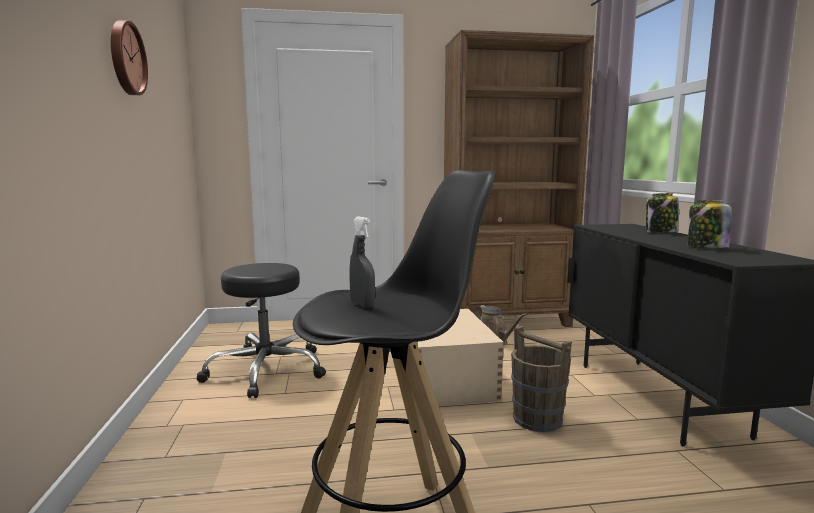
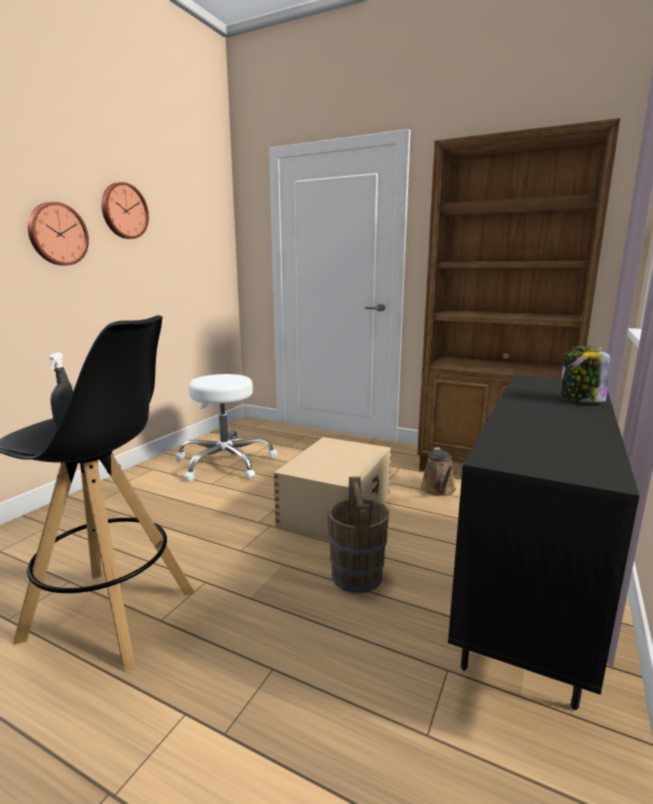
camera: 35 degrees right, 5 degrees up
black stool [197,263,326,398] -> white stool [175,374,278,482]
jar [688,200,731,248] -> none
none -> wall clock [28,202,89,265]

